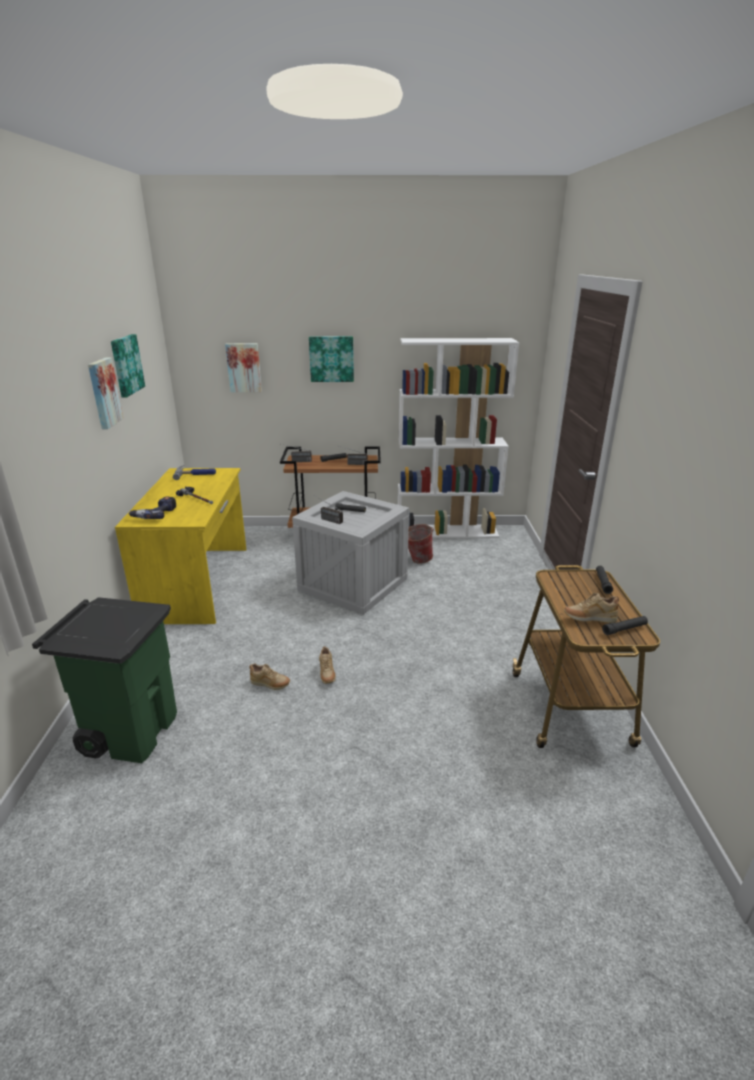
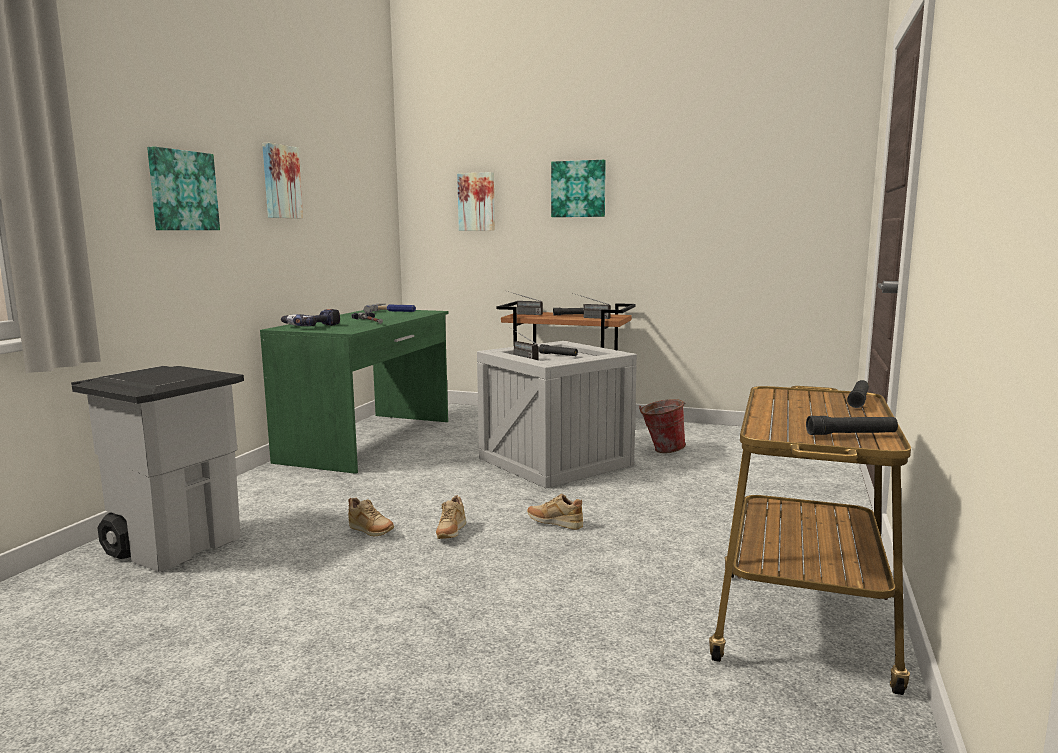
camera: 20 degrees right, 15 degrees down
green trash can [32,597,177,763] -> grey trash can [71,366,244,572]
picture [111,334,145,397] -> picture moved to [147,147,220,230]
yellow desk [115,468,246,624] -> green desk [260,310,448,474]
white bookcase [398,338,519,538] -> none
beige shoe [564,593,619,623] -> beige shoe moved to [527,494,583,530]

